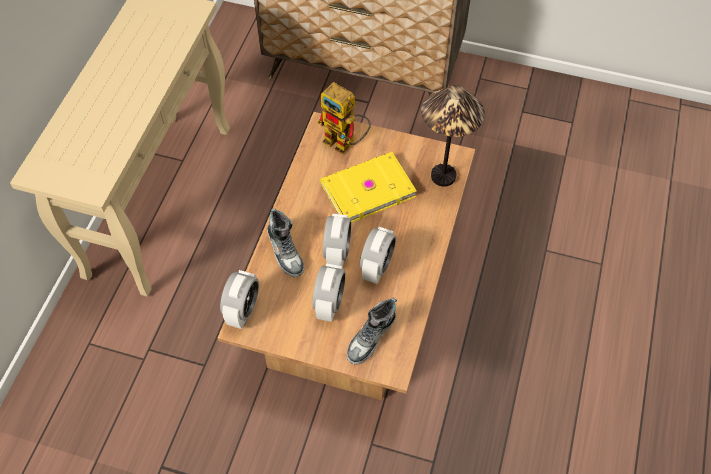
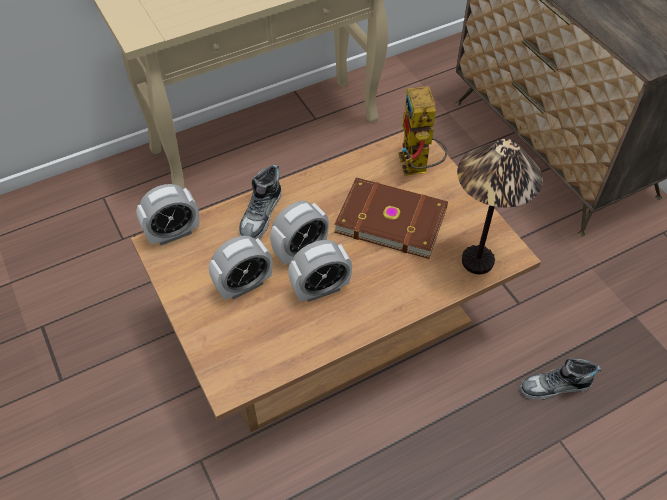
camera: 45 degrees right, 5 degrees down
yellow book [320,152,417,223] -> brown book [334,177,448,259]
shoe [347,298,397,365] -> shoe moved to [520,358,601,400]

